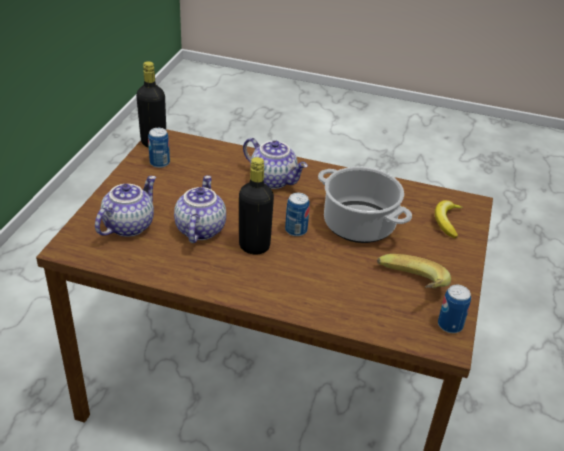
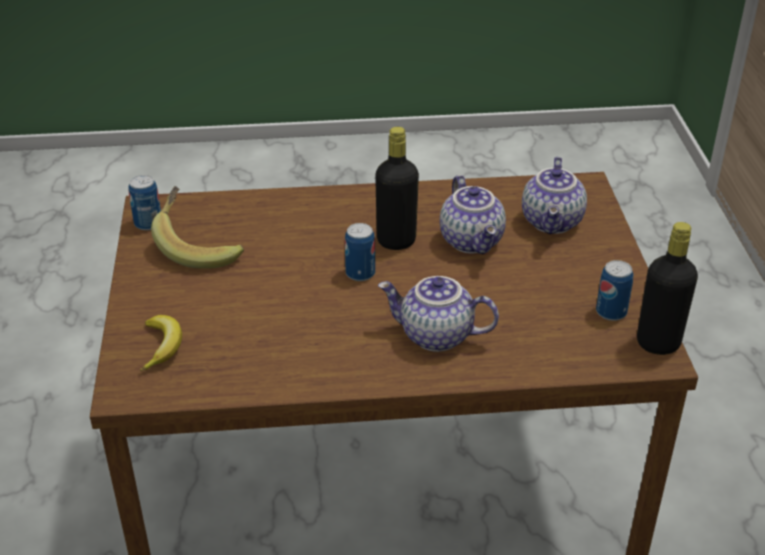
camera: 160 degrees right, 0 degrees up
cooking pot [318,167,412,243] -> none

